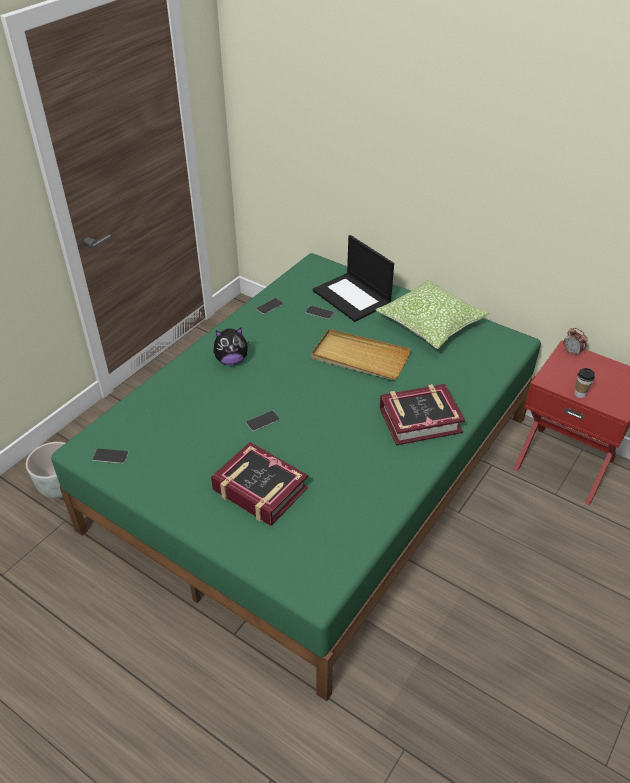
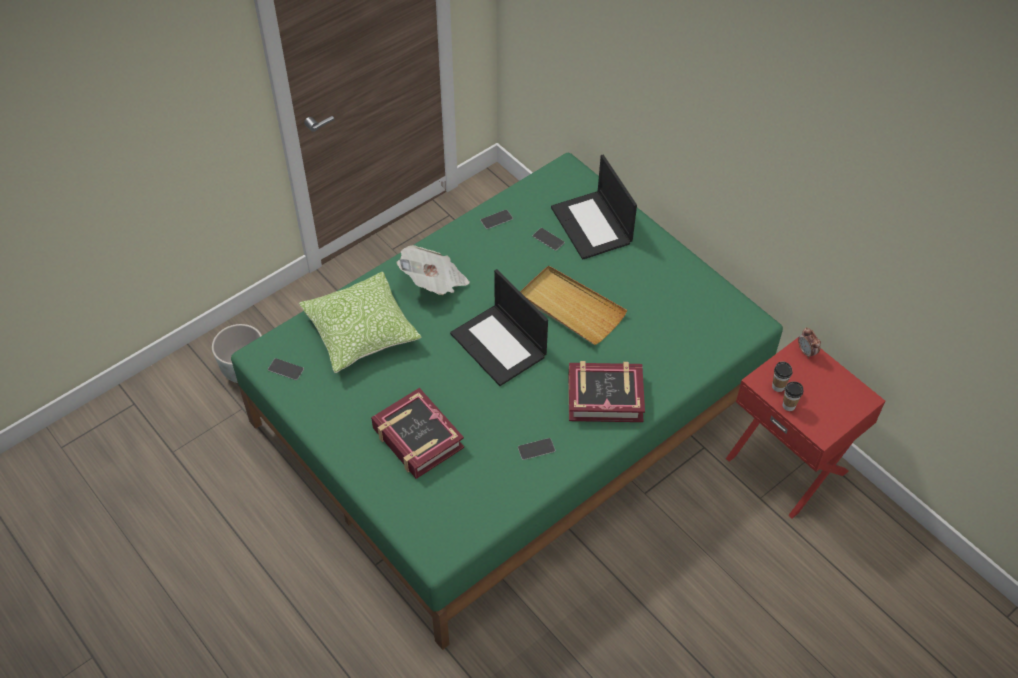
camera: 15 degrees right, 10 degrees up
plush toy [214,327,249,365] -> newspaper [396,245,470,295]
phone [246,410,280,431] -> phone moved to [518,438,556,460]
pillow [376,279,489,349] -> pillow moved to [299,272,421,373]
none -> laptop [450,269,548,386]
none -> cup [772,362,792,392]

